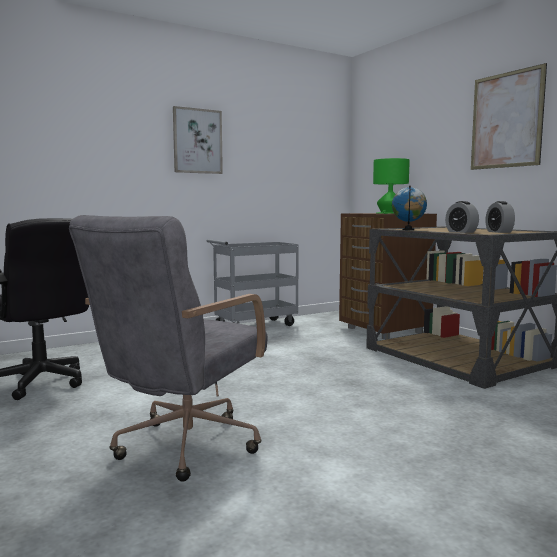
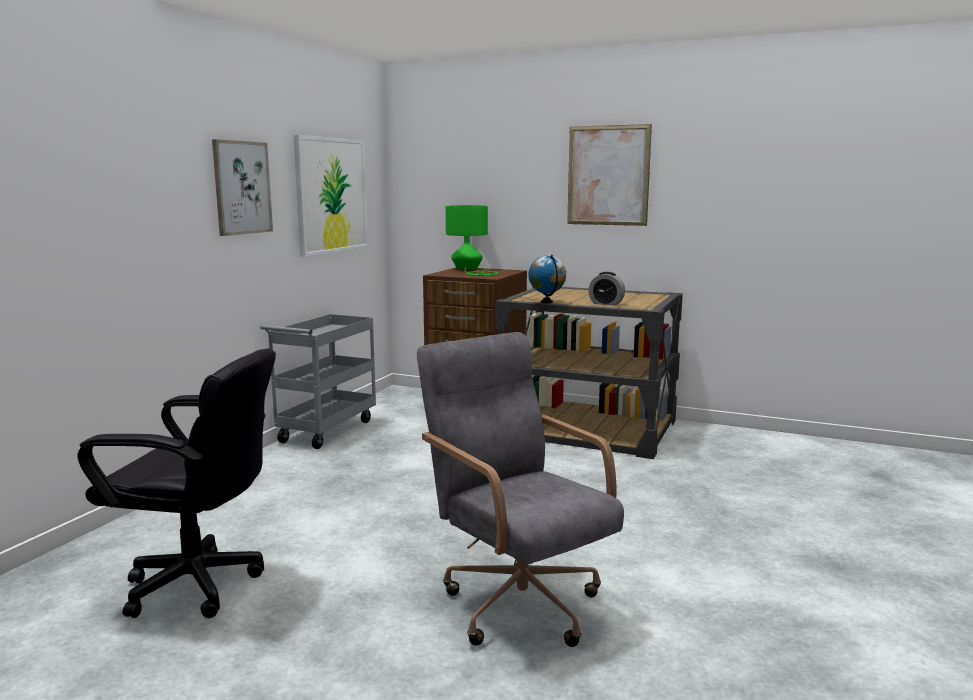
camera: 35 degrees left, 5 degrees up
grey office chair [69,215,267,482] -> grey office chair turned 150 degrees clockwise [417,332,624,647]
alarm clock [485,201,515,233] -> none
none -> picture [294,135,368,257]

